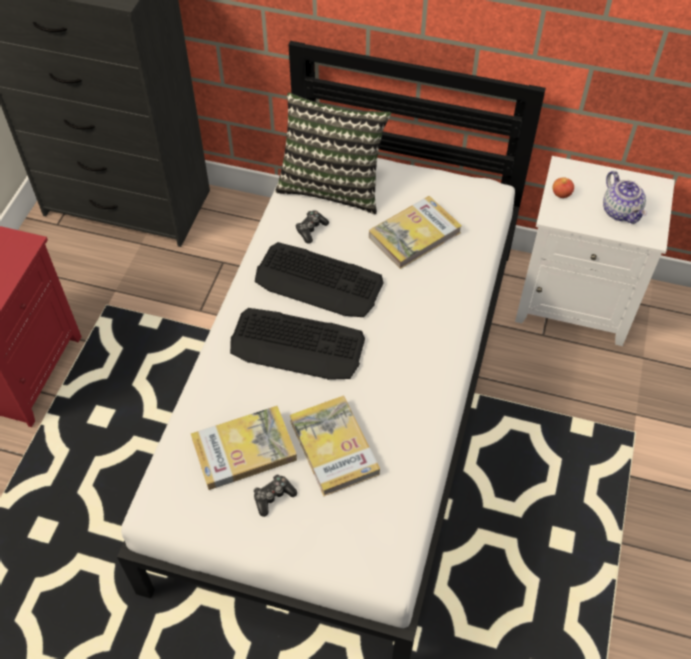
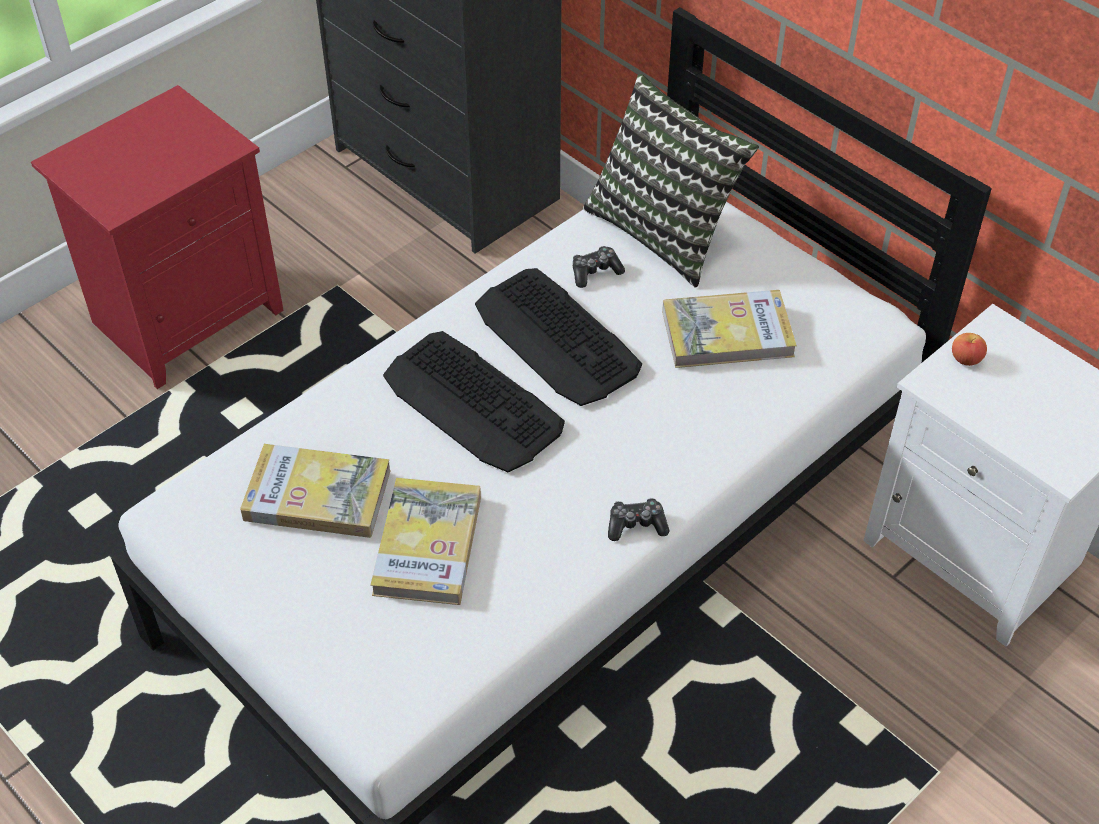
camera: 30 degrees right, 5 degrees down
game controller [254,474,297,517] -> game controller moved to [608,498,669,541]
teapot [603,171,647,224] -> none

